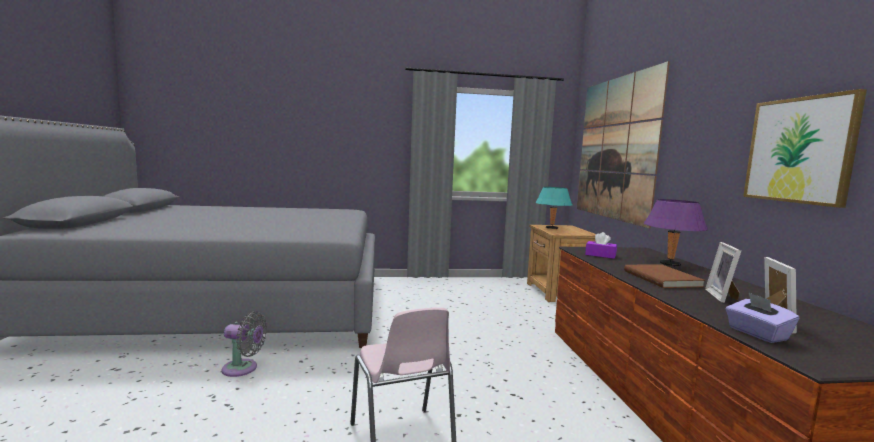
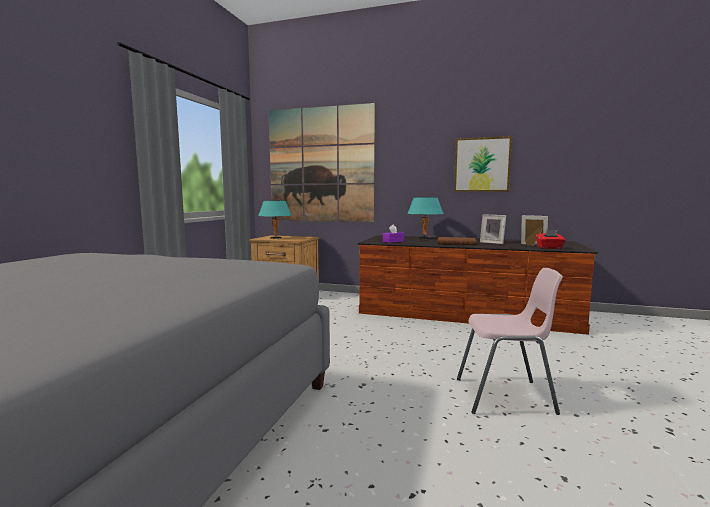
camera: 65 degrees left, 0 degrees up
grey fan [222,311,267,377] -> none
purple table lamp [644,199,708,267] -> turquoise table lamp [407,197,444,239]
purple tissue box [726,293,799,343] -> red tissue box [536,230,566,249]

